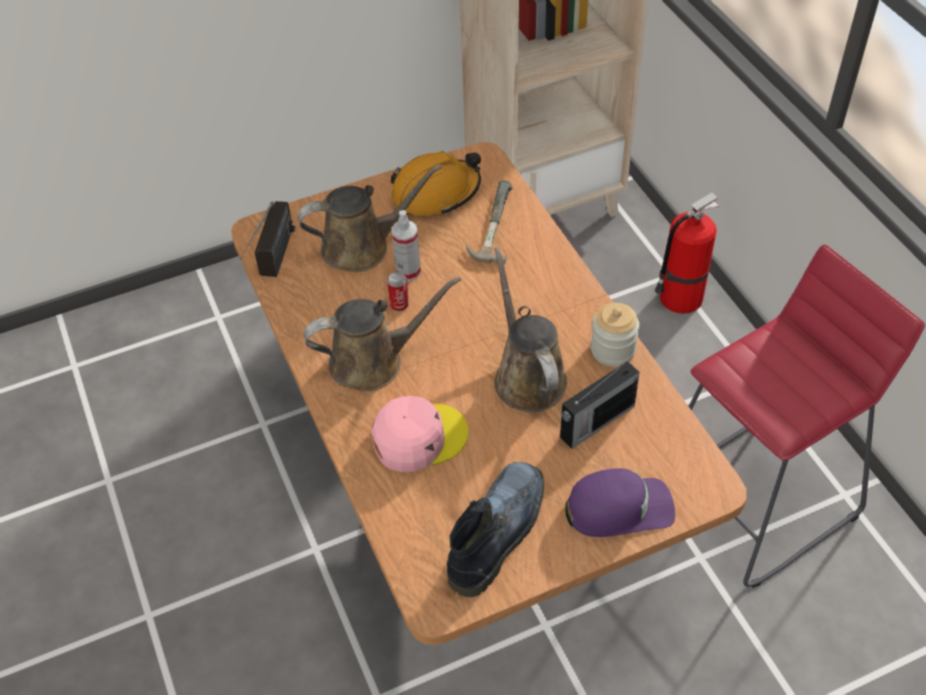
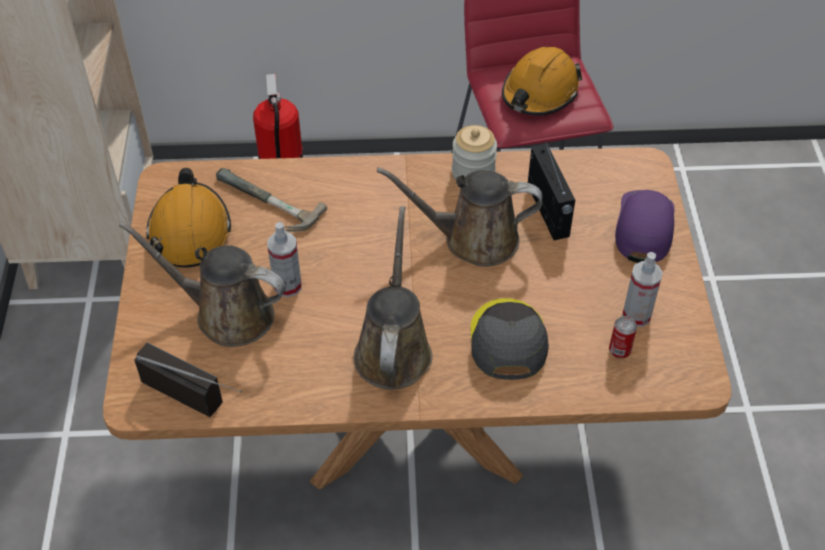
camera: 70 degrees left, 0 degrees up
brown watering can [298,164,442,272] -> brown watering can turned 75 degrees counterclockwise [119,221,286,347]
pink cap [371,396,468,472] -> grey cap [470,298,549,380]
can [387,272,409,311] -> can moved to [609,316,637,359]
boot [447,462,544,597] -> spray bottle [622,252,663,327]
none -> orange hard hat [502,47,582,116]

